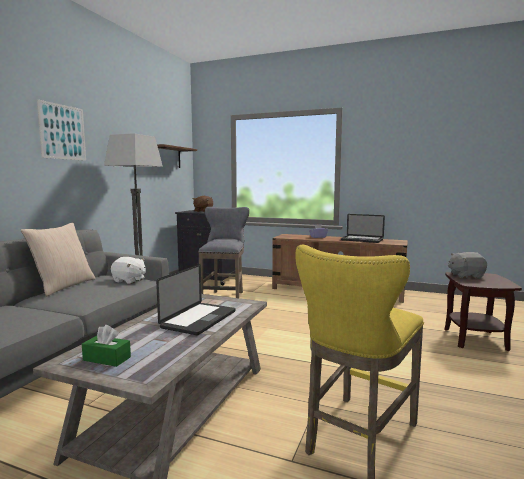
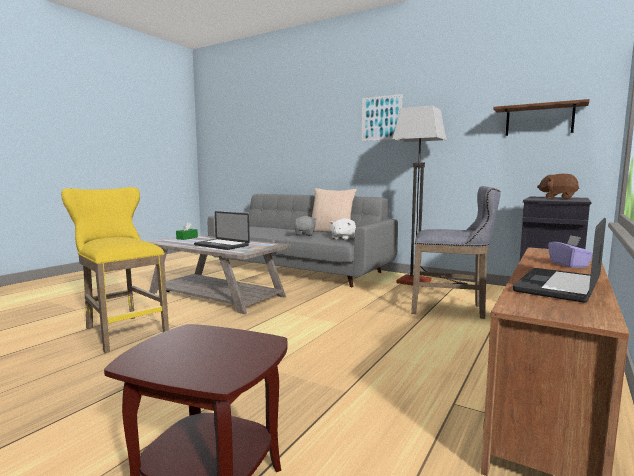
camera: 100 degrees right, 0 degrees up
grey plush toy [448,252,487,278] -> grey plush toy moved to [294,216,317,236]

